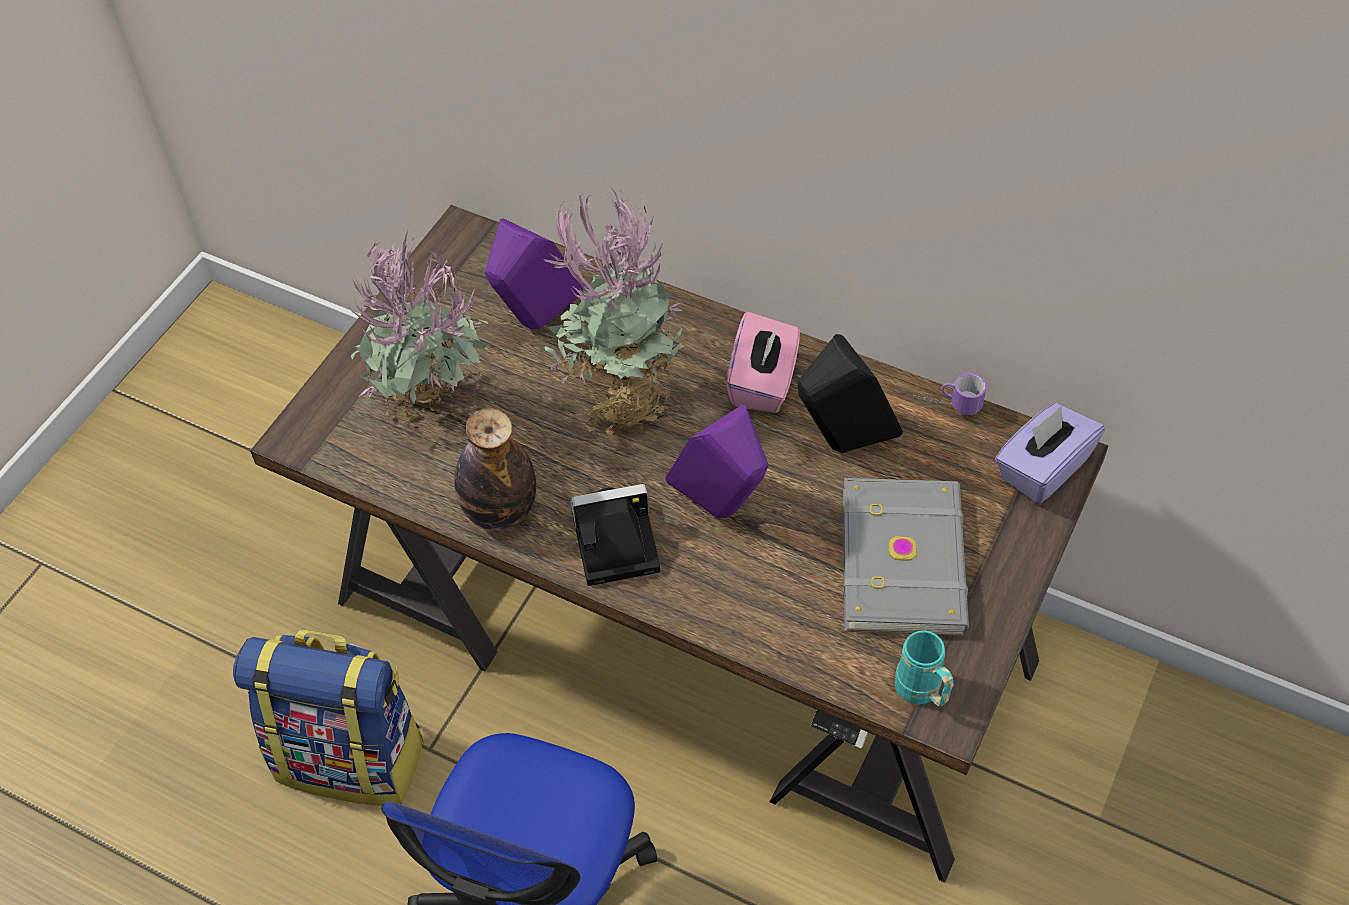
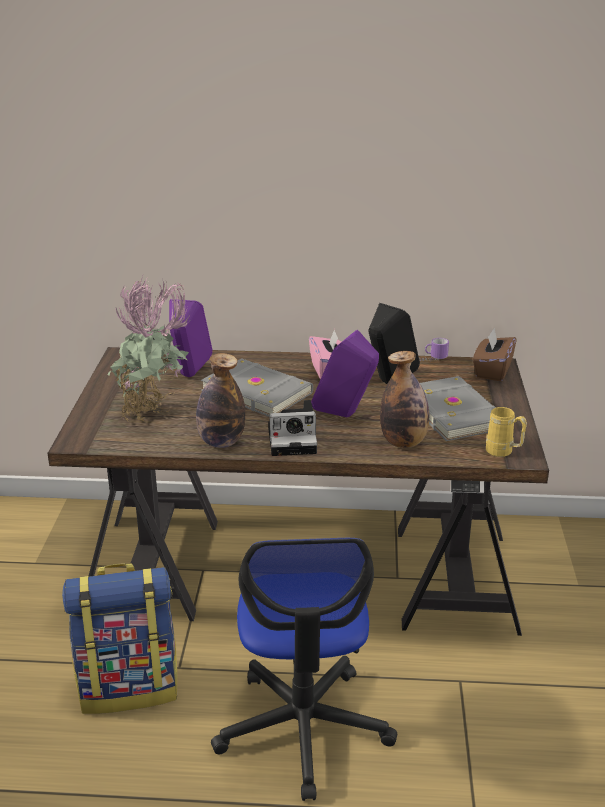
camera: 25 degrees left, 25 degrees down
potted plant [544,187,686,438] -> grey book [201,358,313,417]
camera [570,484,660,586] -> camera turned 150 degrees counterclockwise [268,400,317,456]
turquoise mug [895,630,954,706] -> yellow mug [486,407,527,457]
purple tissue box [995,403,1105,504] -> brown tissue box [473,328,517,381]
none -> bottle [380,351,429,448]

